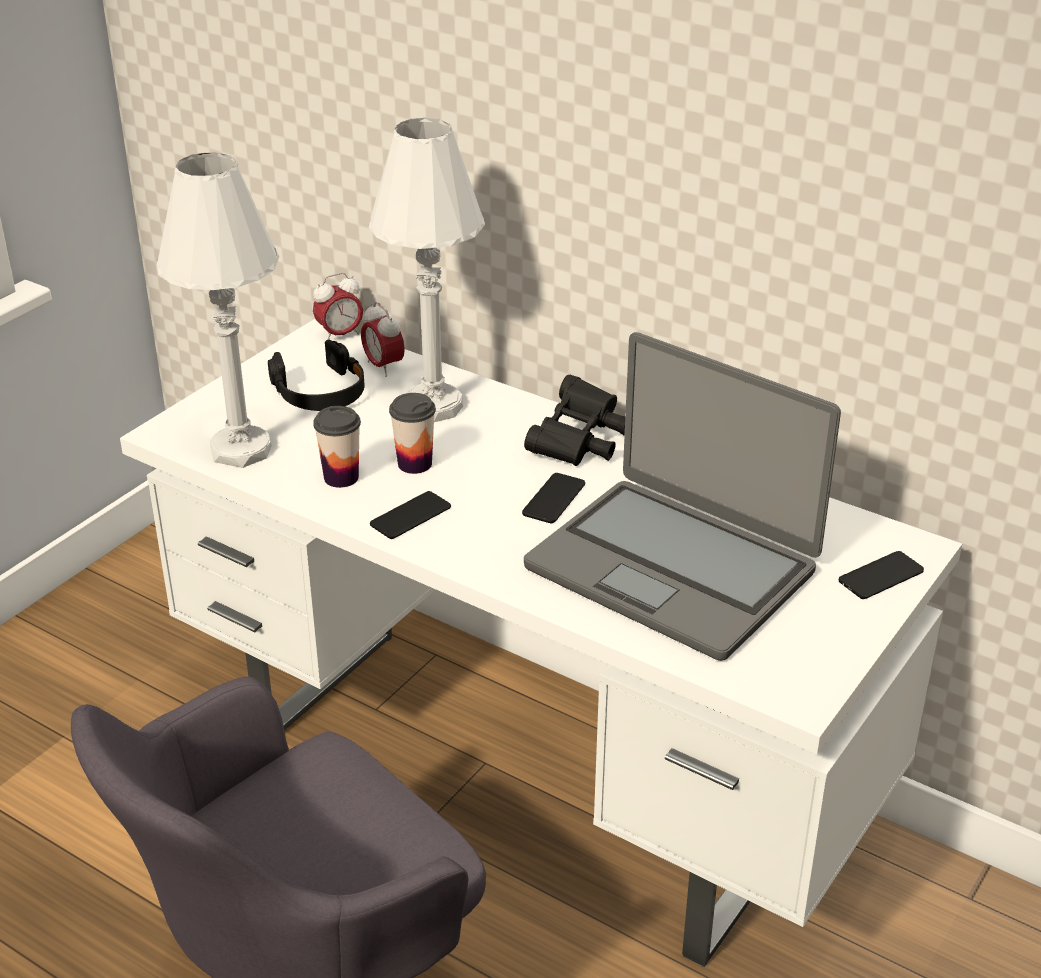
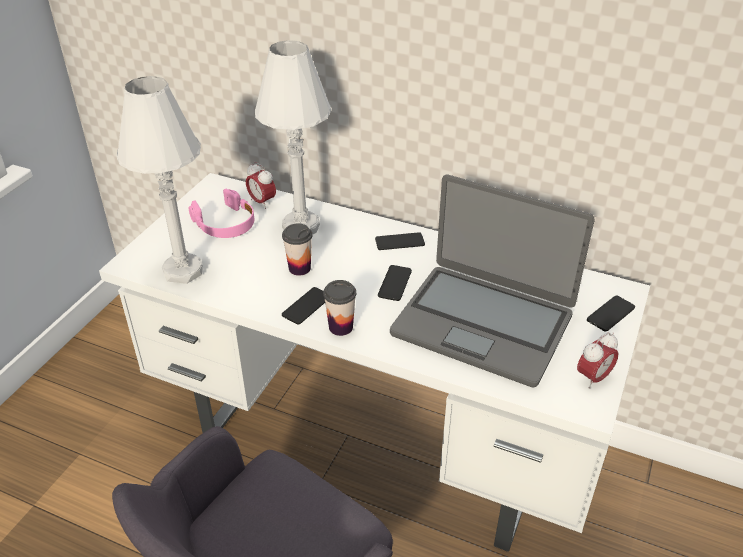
camera: 10 degrees left, 5 degrees up
black headphones [268,340,365,411] -> pink headphones [188,189,254,238]
alarm clock [313,273,363,340] -> alarm clock moved to [577,332,619,389]
cup [313,406,361,488] -> cup moved to [323,280,356,336]
black binoculars [524,375,625,466] -> phone [375,232,425,250]

